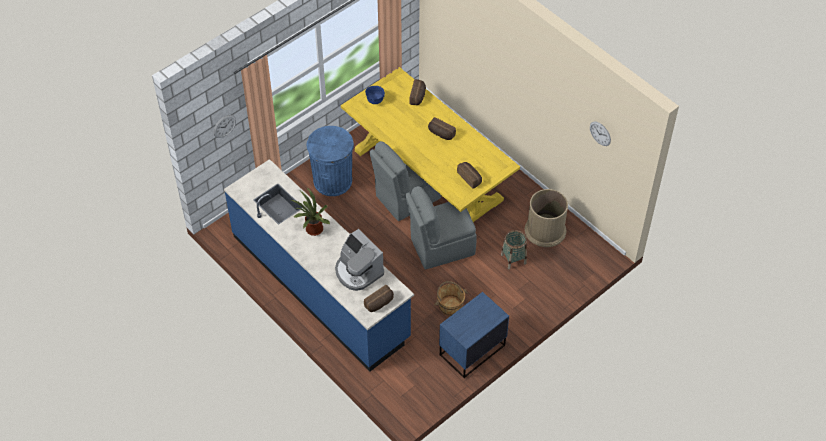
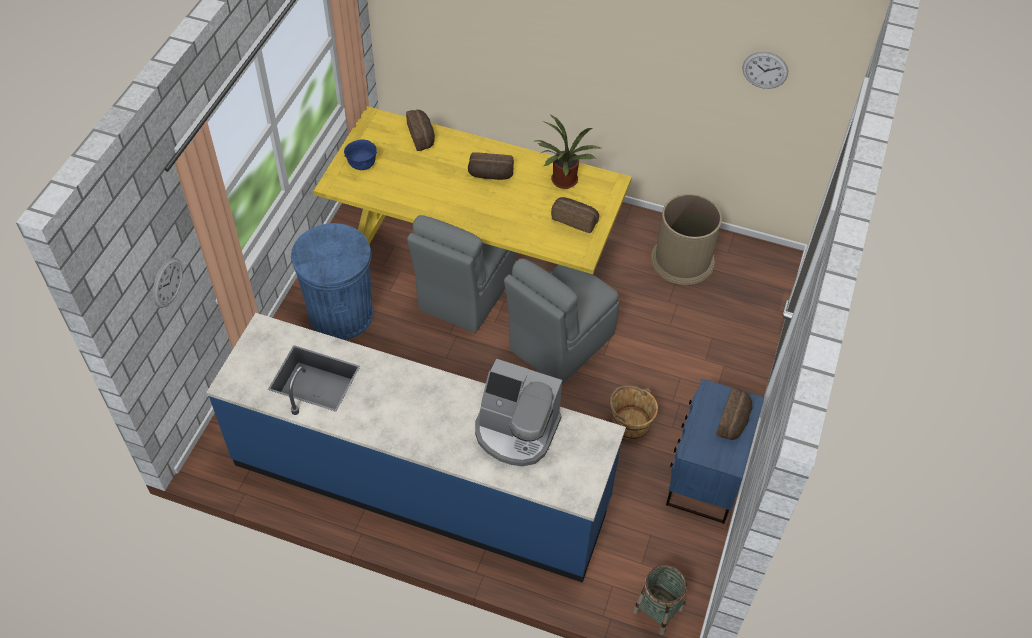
camera: 30 degrees left, 0 degrees up
potted plant [291,188,330,236] -> potted plant moved to [533,114,601,189]
bread [364,285,394,312] -> bread moved to [716,388,752,440]
basket [501,230,527,269] -> basket moved to [633,565,687,635]

